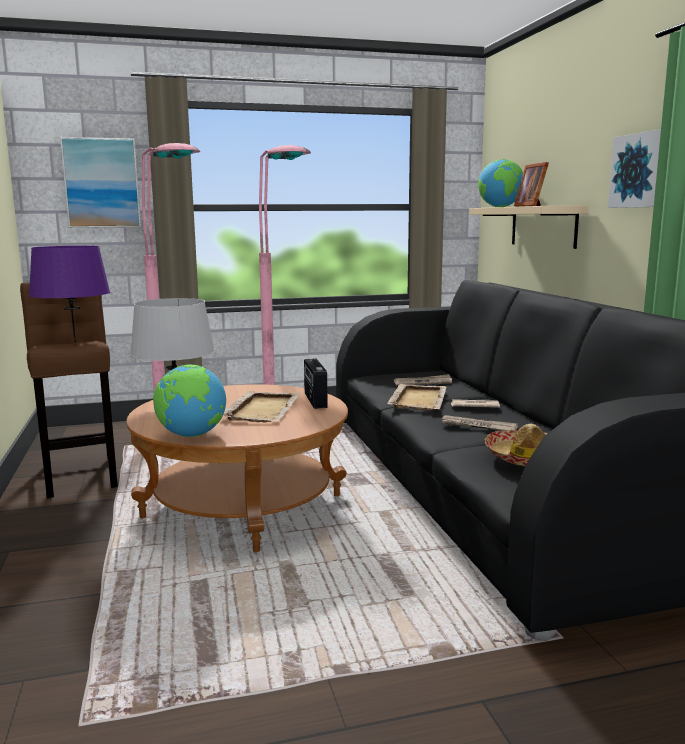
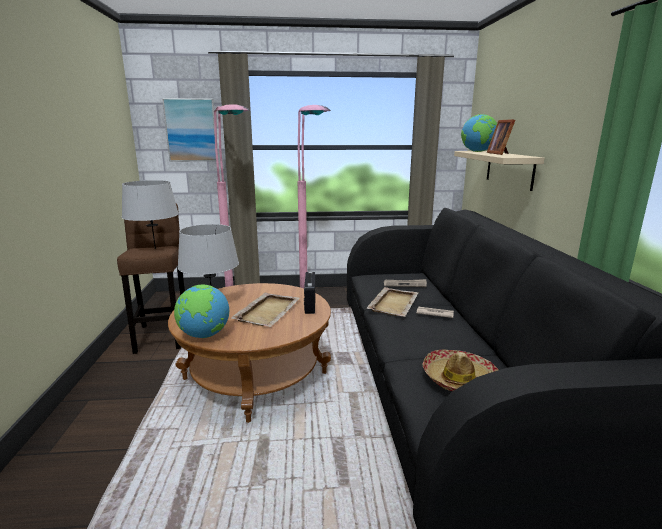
camera: 10 degrees right, 5 degrees up
purple table lamp [29,246,110,343] -> grey table lamp [122,180,179,249]
newspaper [440,415,518,431] -> none
picture [608,129,661,208] -> none

